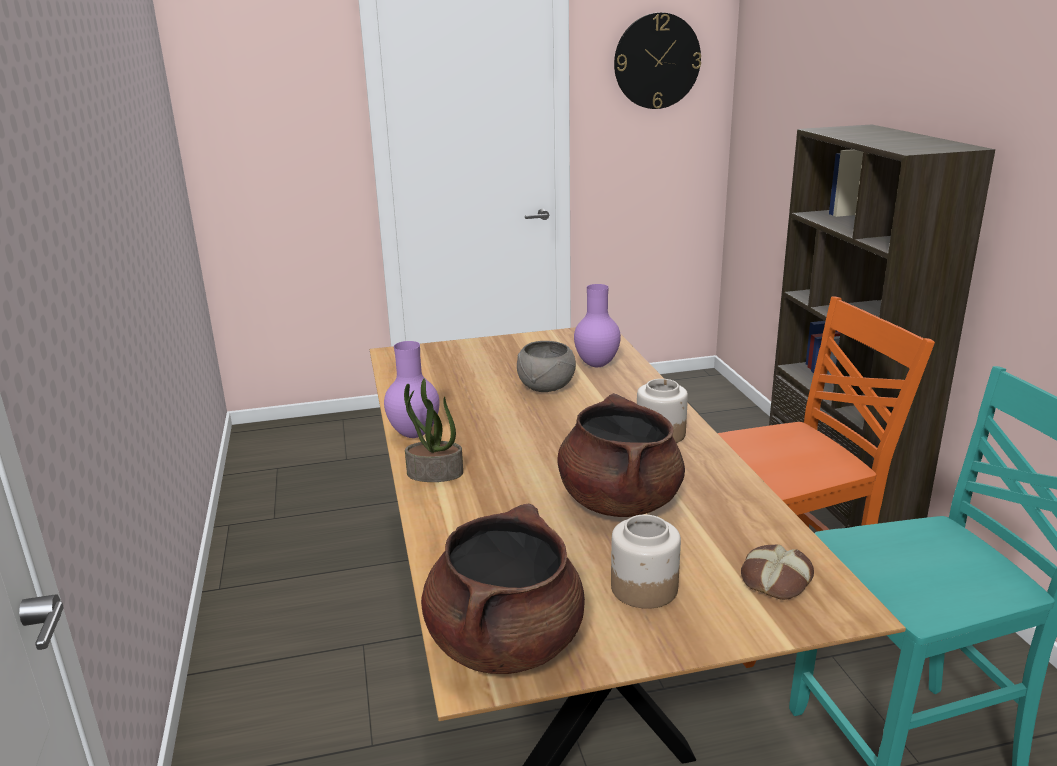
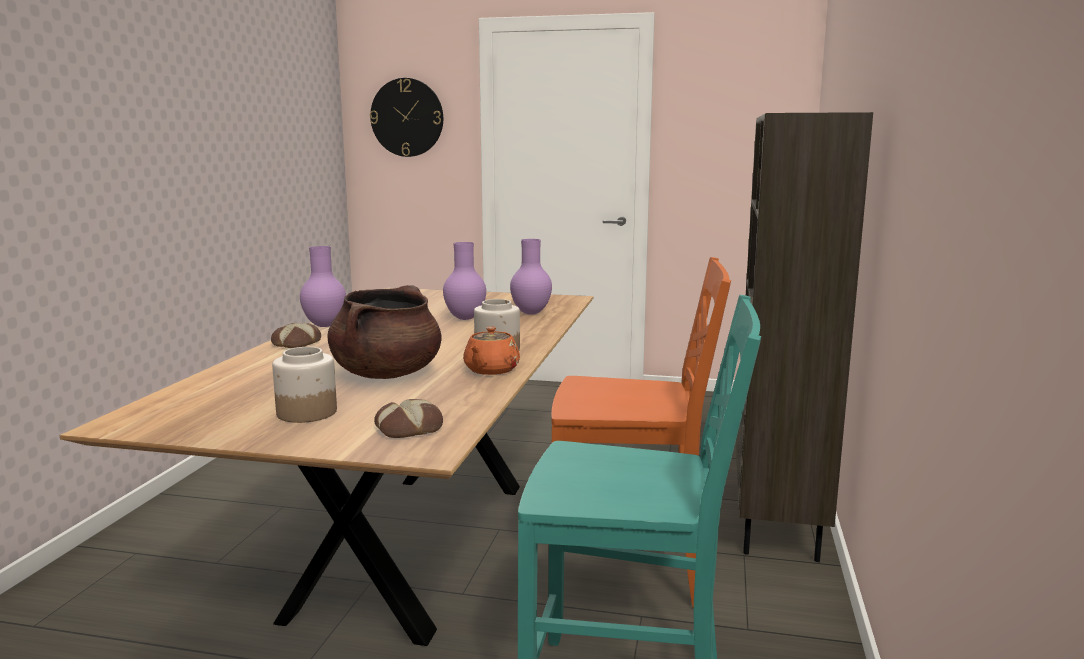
camera: 25 degrees right, 10 degrees down
potted plant [404,378,463,482] -> bread [271,323,321,348]
brown cooking pot [421,504,585,674] -> none
grey bowl [517,341,576,392] -> purple vase [443,242,486,320]
wall clock [614,13,701,109] -> wall clock moved to [370,78,443,157]
none -> orange teapot [463,326,520,375]

